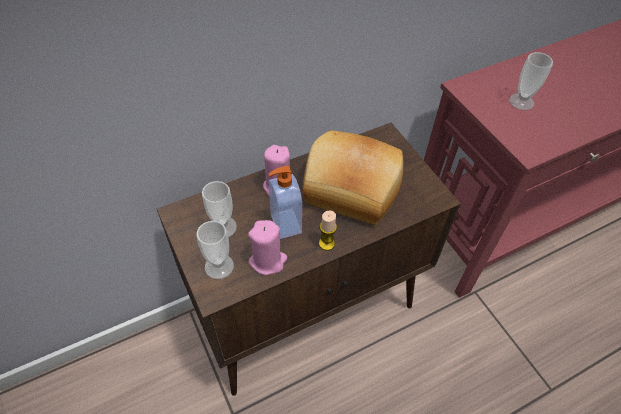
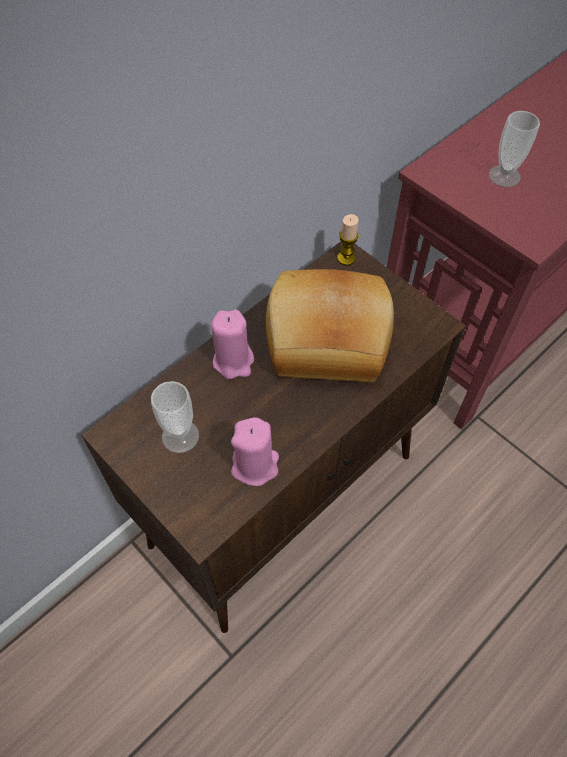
camera: 15 degrees left, 5 degrees up
cup [197,221,234,279] -> none
soap dispenser [268,166,302,239] -> none
candle [319,211,337,251] -> candle moved to [337,214,359,265]

